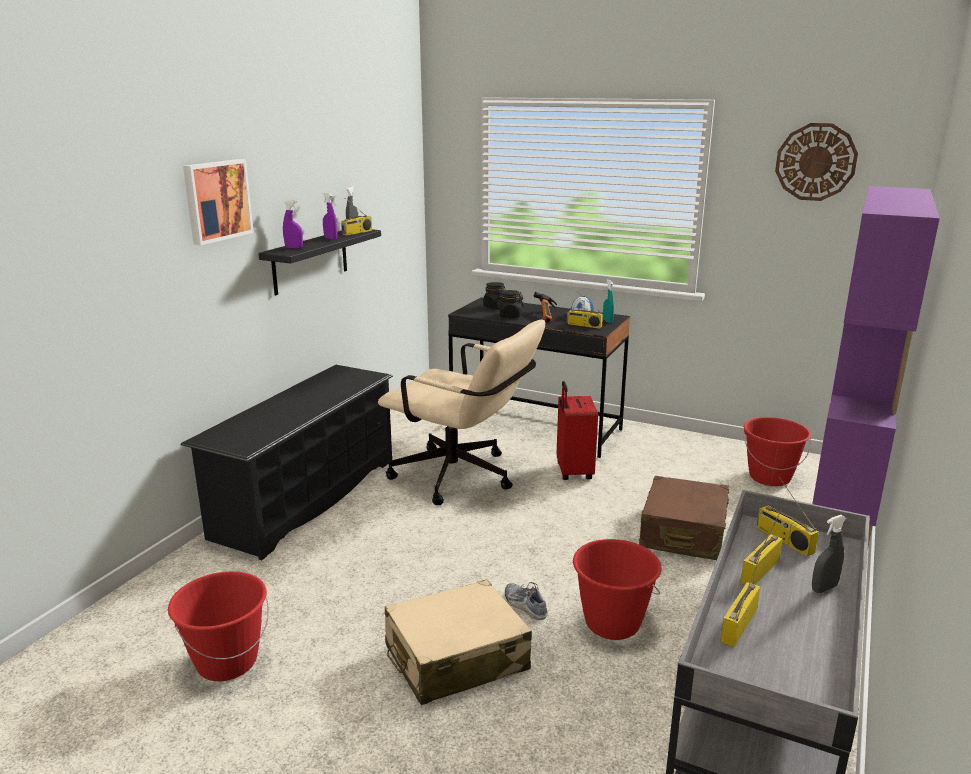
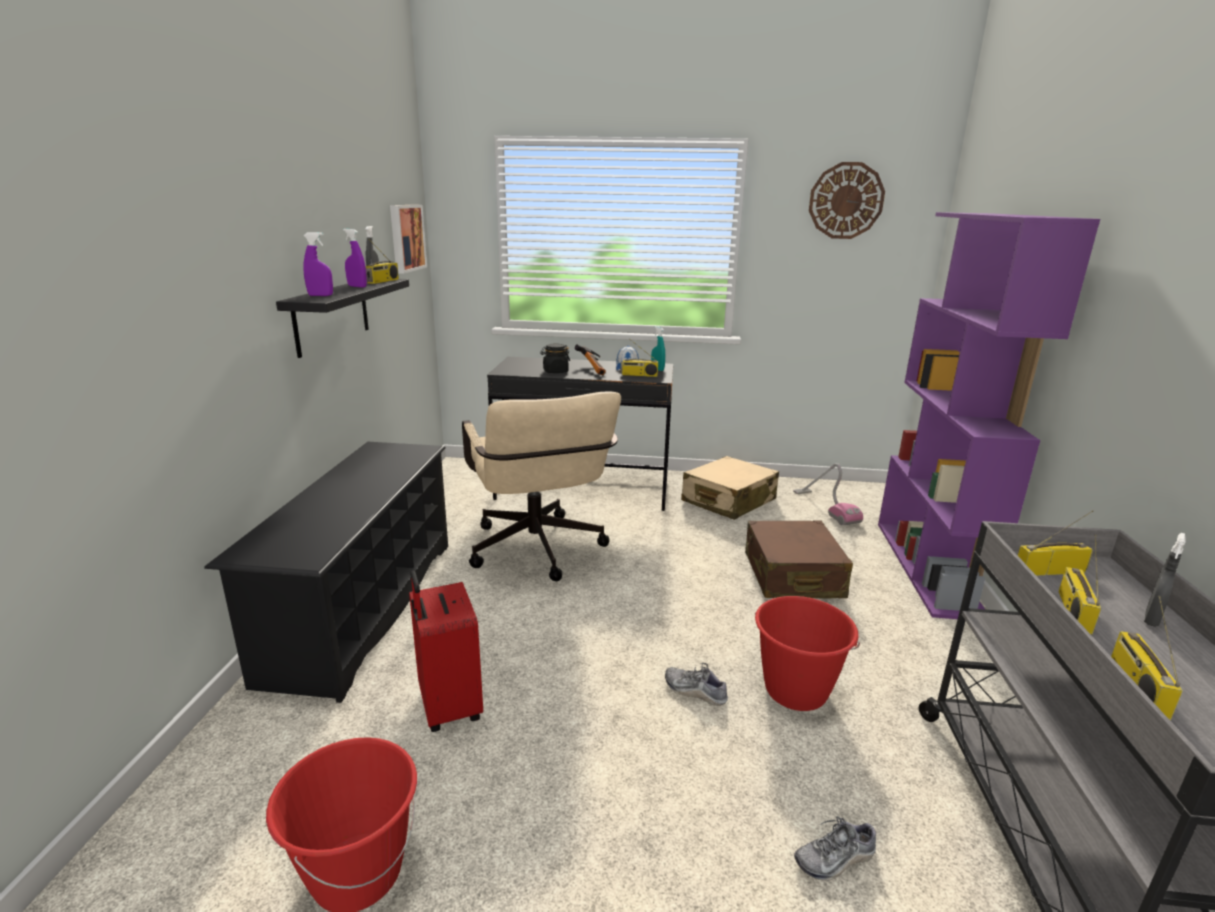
camera: 20 degrees left, 0 degrees up
picture [183,159,254,245] -> picture moved to [390,205,427,274]
beige office chair [378,320,545,505] -> beige office chair turned 60 degrees clockwise [462,392,621,581]
beige suitcase [385,580,532,705] -> beige suitcase moved to [681,456,779,520]
black jar [483,282,506,309] -> none
red suitcase [556,381,598,480] -> red suitcase moved to [409,571,483,732]
red bucket [743,417,811,486] -> vacuum cleaner [793,463,863,525]
radio [757,477,819,556] -> radio turned 135 degrees clockwise [1018,510,1093,576]
none -> shoe [794,816,876,881]

